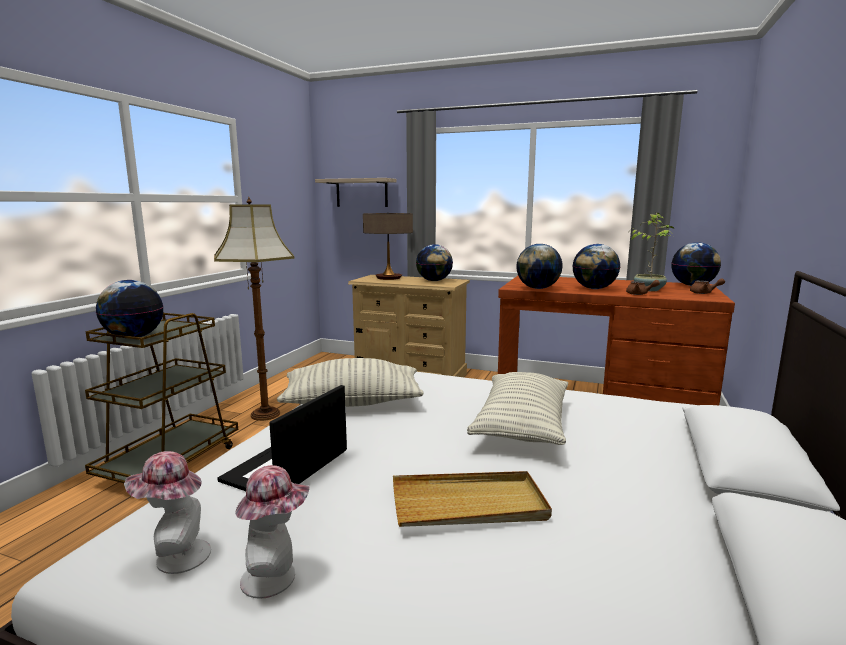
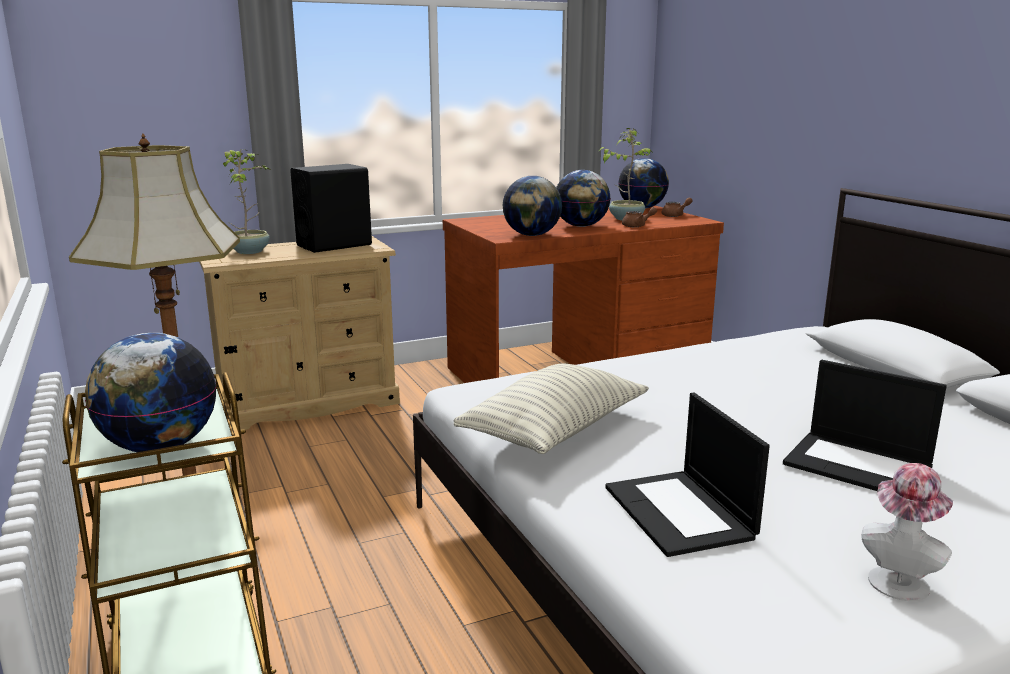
camera: 45 degrees left, 5 degrees up
hat [124,451,211,574] -> none
shelf [315,178,397,207] -> none
table lamp [363,212,413,280] -> potted plant [223,149,270,254]
beige tray [393,471,552,527] -> laptop [783,360,947,491]
globe [416,244,453,281] -> black speaker [290,164,372,253]
pillow [467,372,568,445] -> none

